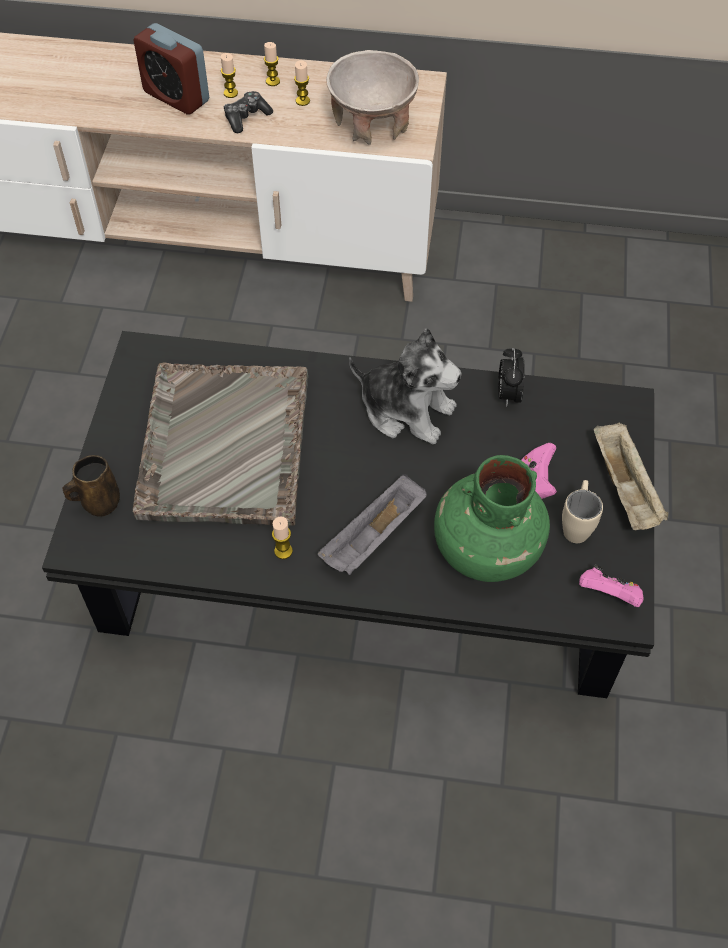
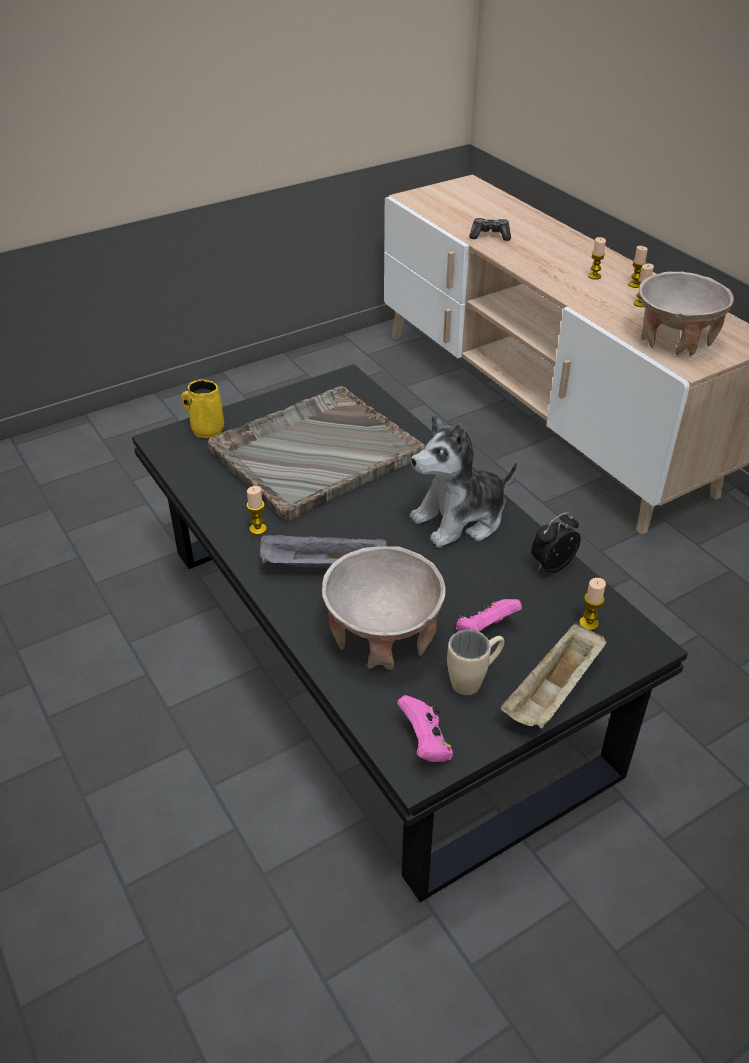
camera: 50 degrees right, 15 degrees down
brown mug [62,455,120,517] -> yellow mug [181,379,224,438]
alarm clock [133,23,209,115] -> none
game controller [224,91,273,133] -> game controller moved to [469,218,511,241]
plush toy [349,328,461,445] -> plush toy turned 75 degrees clockwise [410,414,518,548]
green vase [434,455,550,582] -> beige bowl [322,546,445,670]
none -> candle [579,578,606,631]

